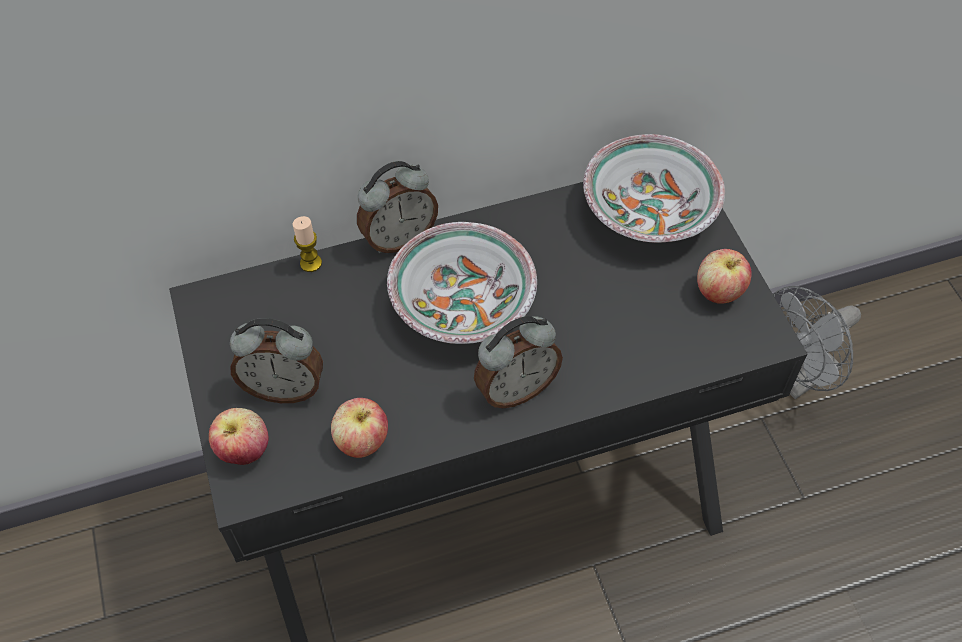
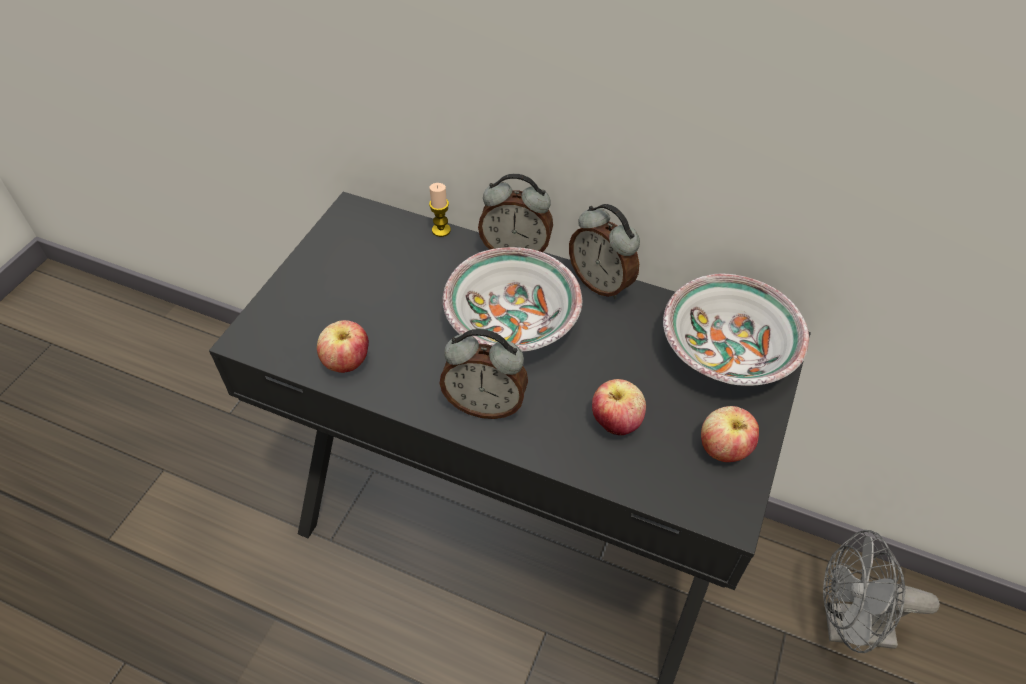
camera: 40 degrees right, 5 degrees down
apple [209,408,269,465] -> apple moved to [592,379,646,435]
alarm clock [230,318,323,403] -> alarm clock moved to [569,204,640,299]

